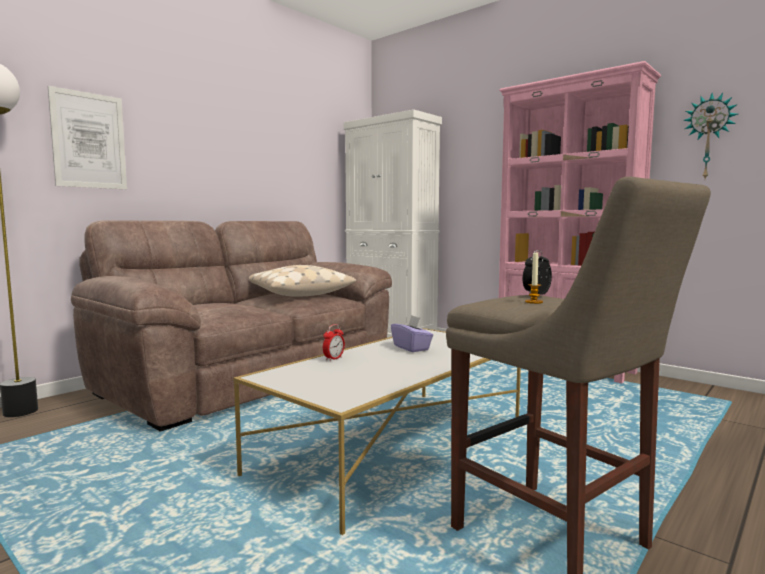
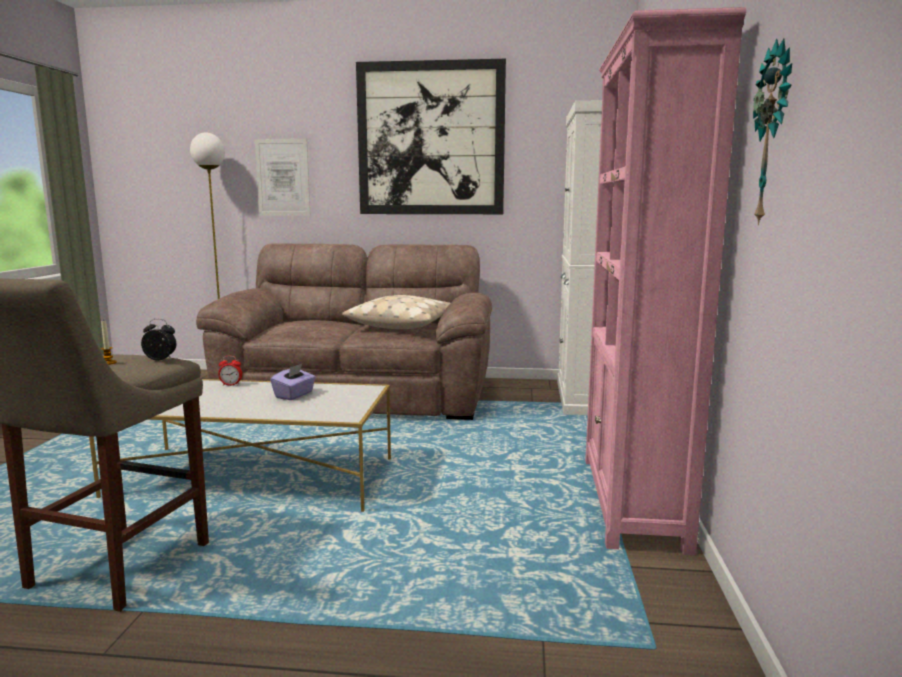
camera: 55 degrees right, 5 degrees up
none -> picture [356,59,506,214]

